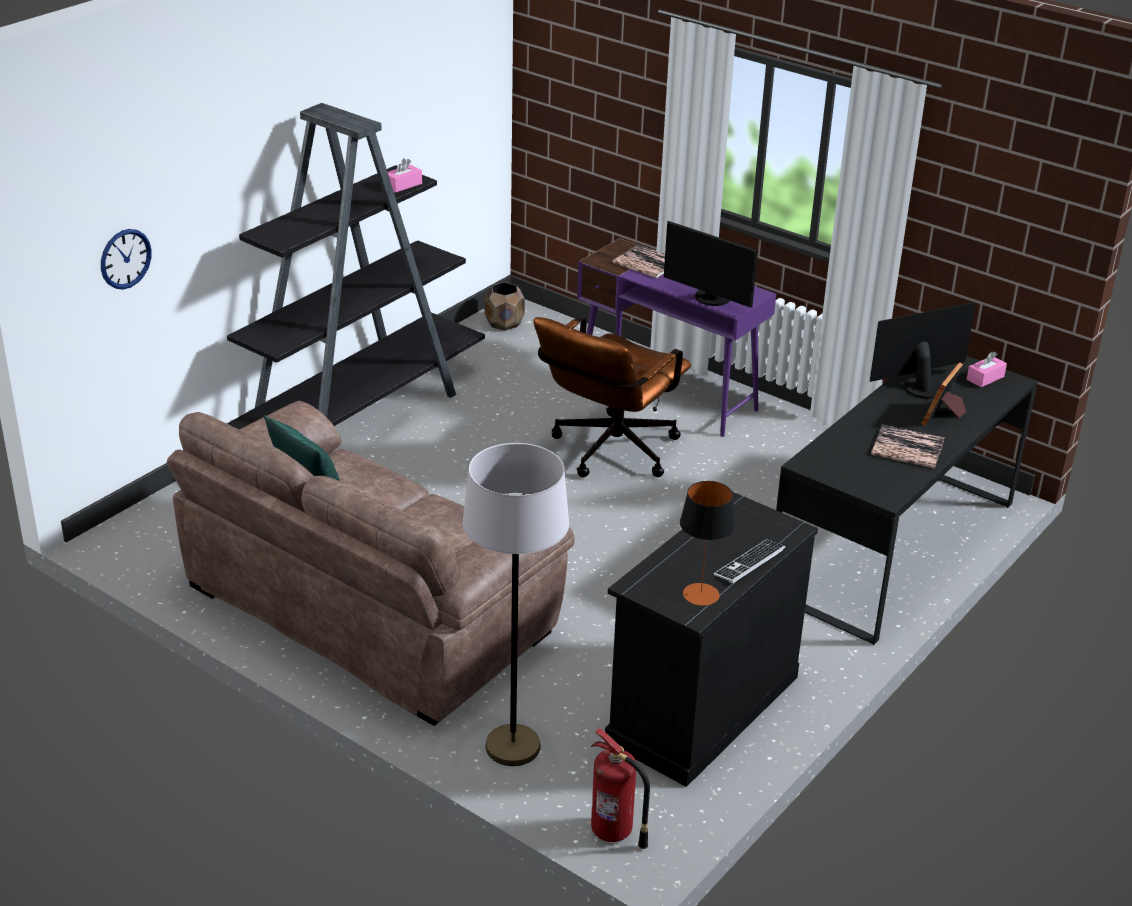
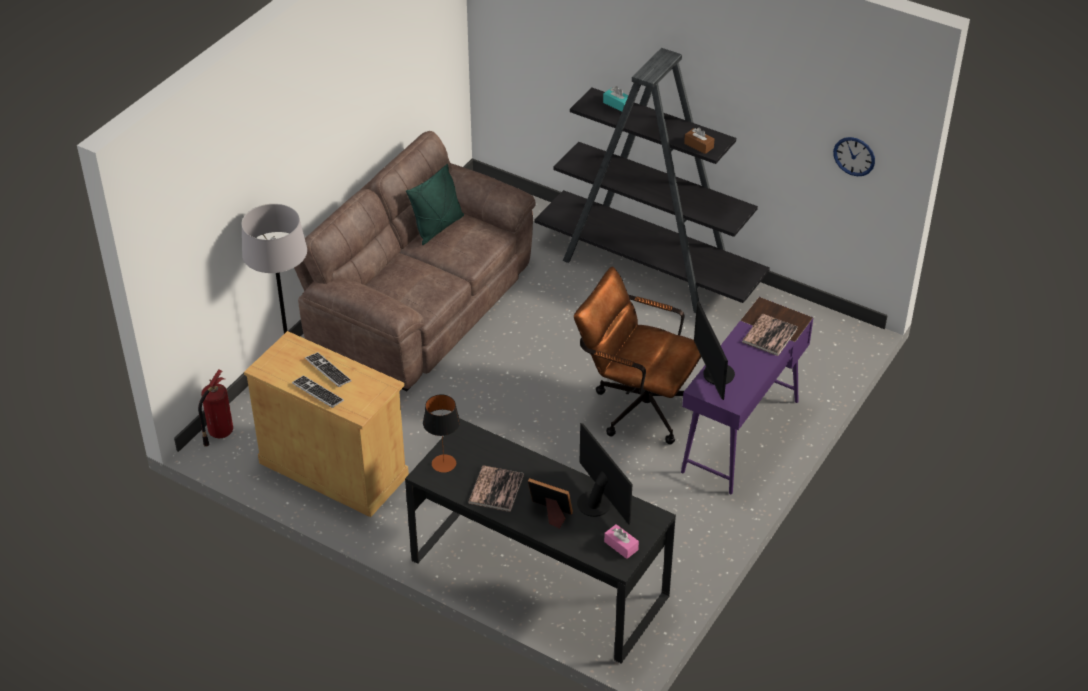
camera: 85 degrees right, 10 degrees up
wall clock [101,229,152,290] -> wall clock moved to [833,137,875,176]
pink tissue box [388,158,422,193] -> brown tissue box [684,127,714,154]
brown planter [484,282,525,331] -> none
black cabinet [604,492,818,787] -> beige cabinet [244,331,409,517]
monitor [664,221,758,308] -> monitor turned 45 degrees counterclockwise [694,301,735,400]
table lamp [680,481,735,606] -> table lamp moved to [423,395,460,473]
none -> keyboard [305,352,352,387]
none -> turquoise tissue box [603,86,629,112]

